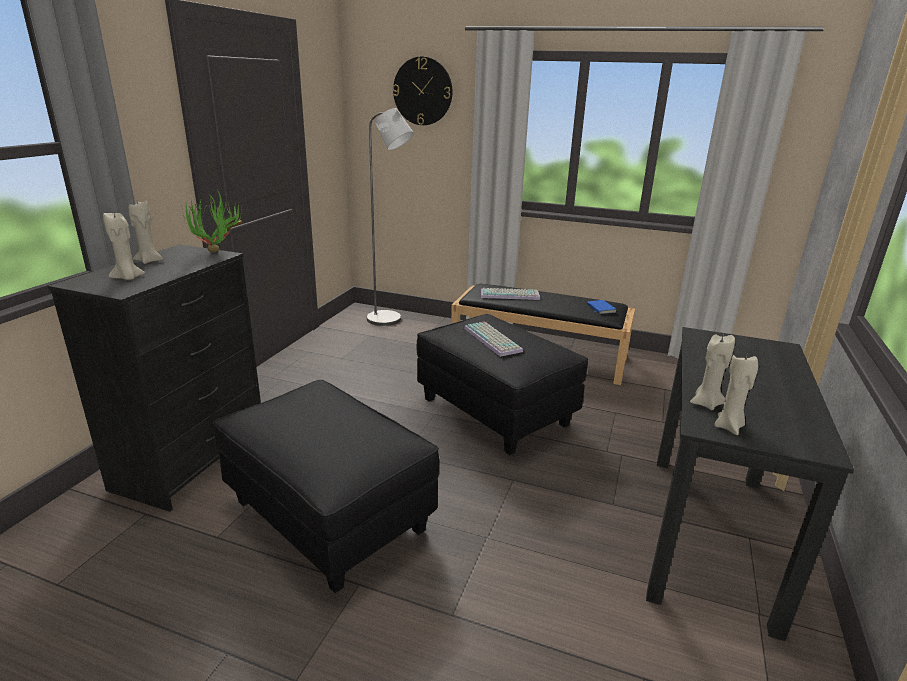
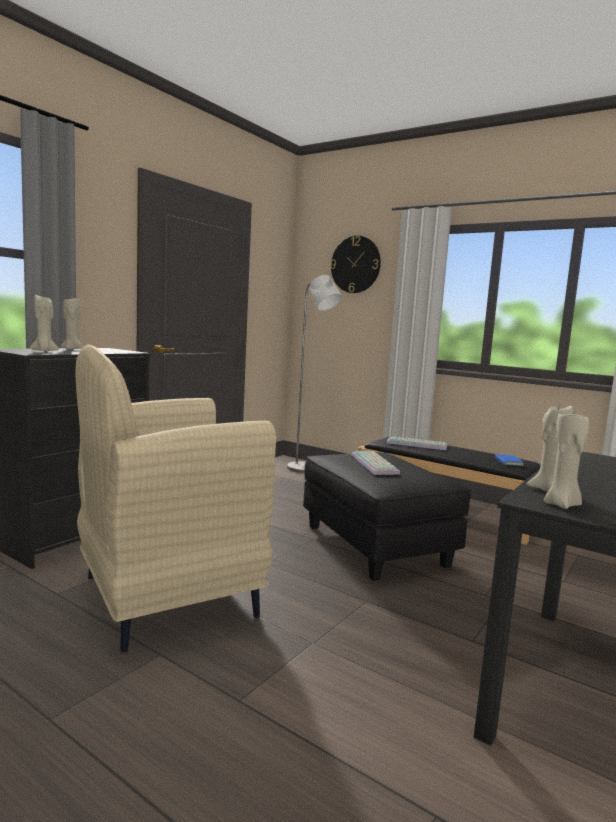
camera: 15 degrees right, 15 degrees down
potted plant [182,189,242,252] -> none
black ottoman [212,380,439,593] -> beige armchair [75,344,276,652]

